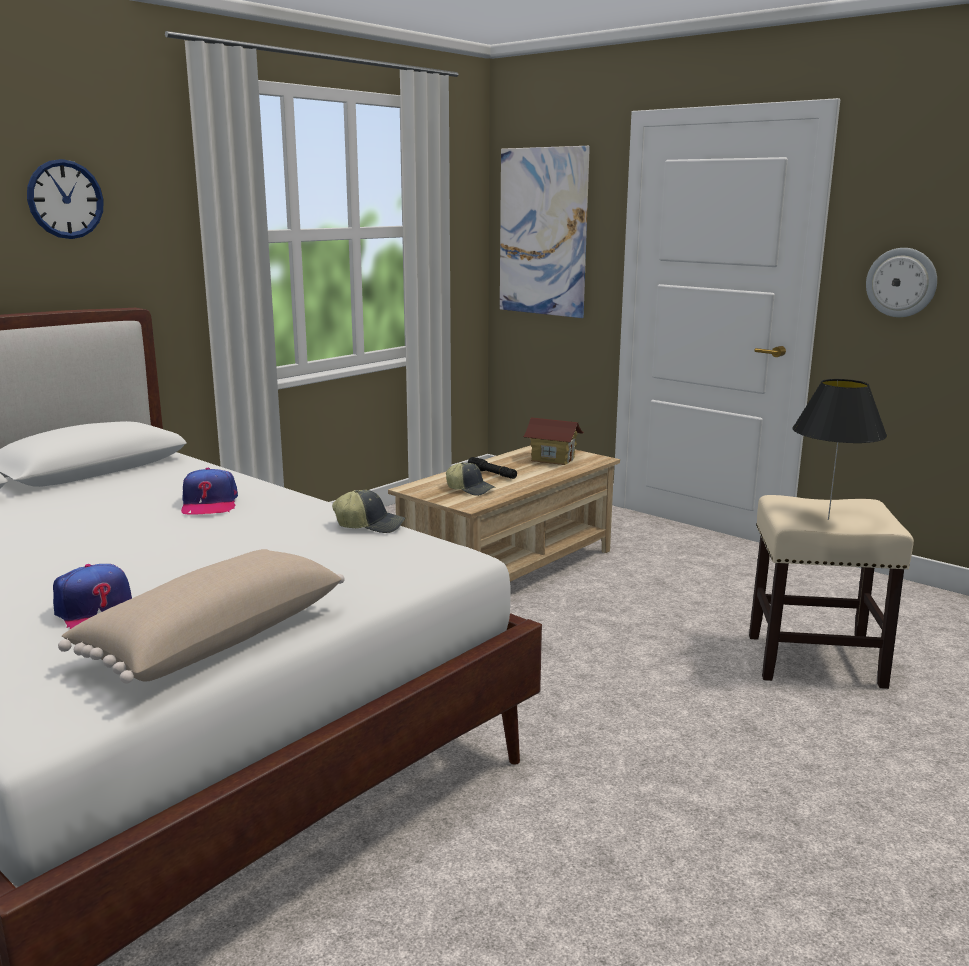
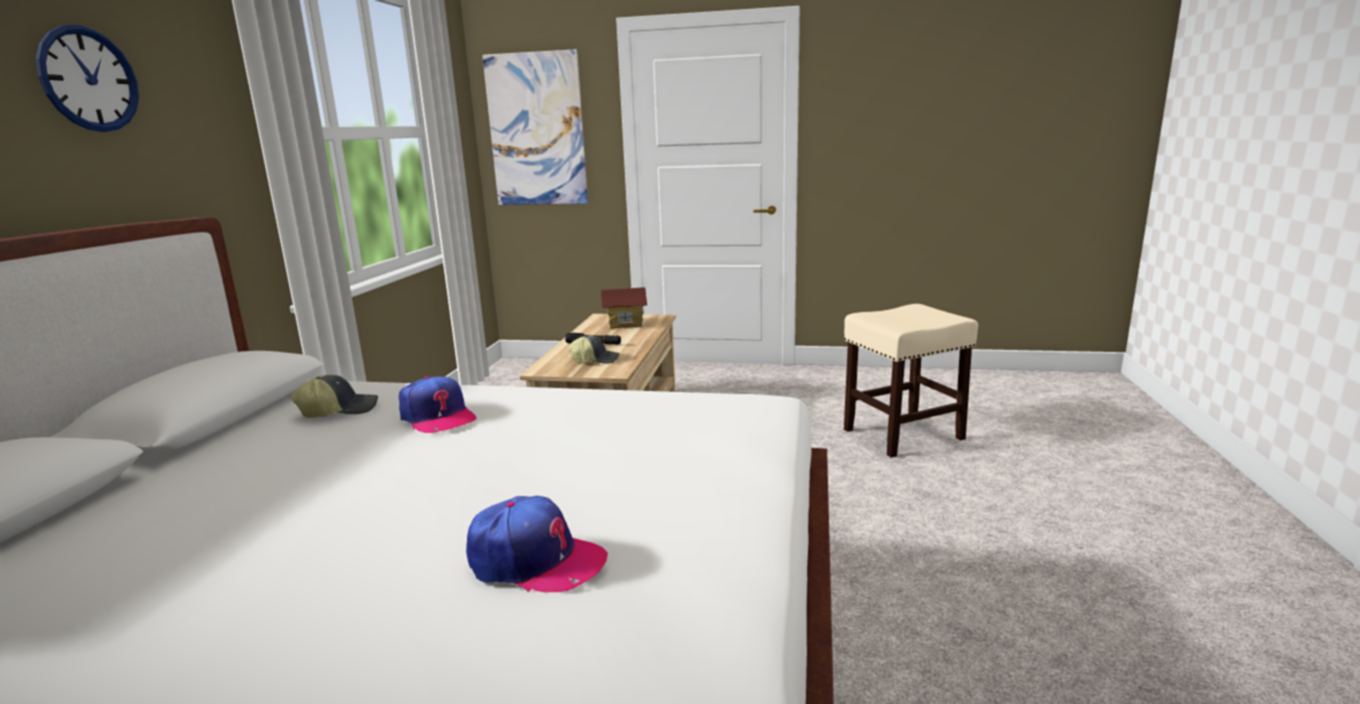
camera: 30 degrees left, 0 degrees up
beige pillow [58,549,344,684] -> none
cap [332,490,406,533] -> cap moved to [291,375,378,418]
black table lamp [793,379,887,520] -> none
wall clock [866,248,937,317] -> none

